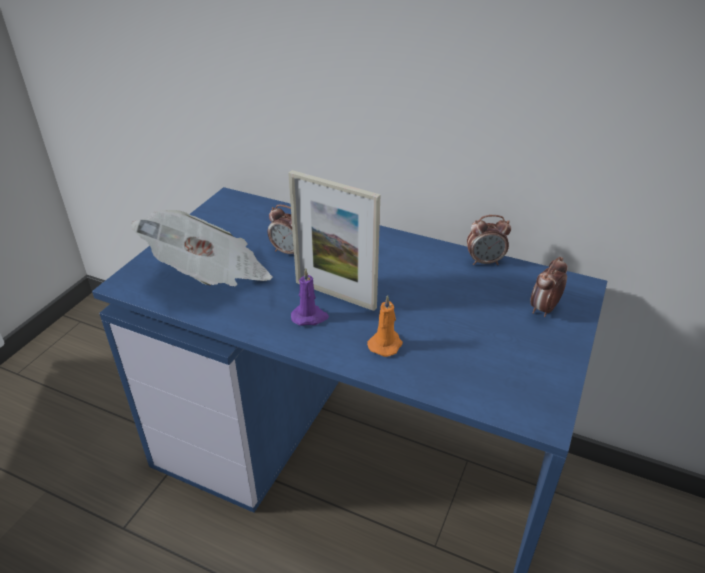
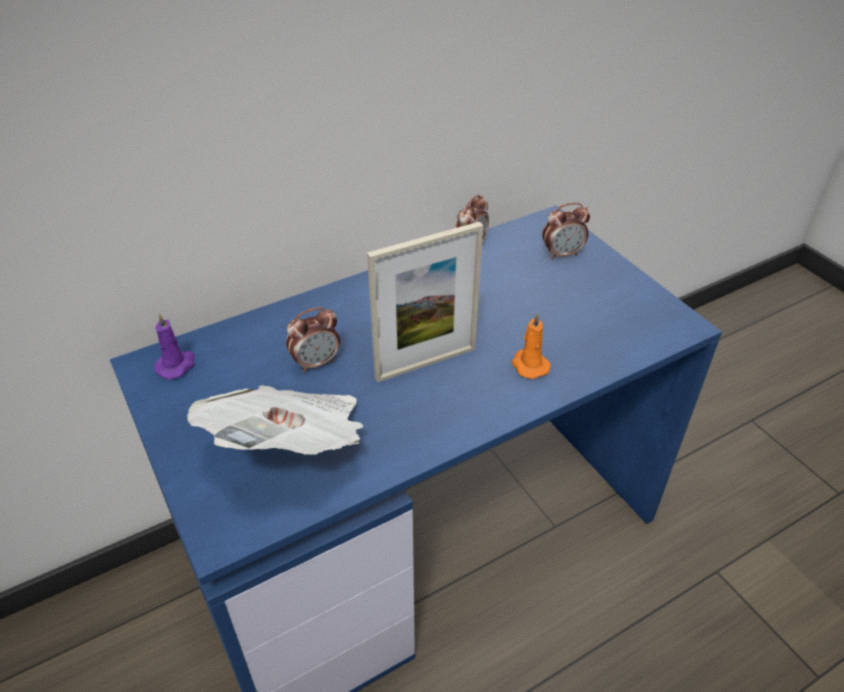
camera: 55 degrees left, 5 degrees up
purple candle [291,268,329,326] -> purple candle moved to [154,313,195,379]
alarm clock [530,257,568,317] -> alarm clock turned 90 degrees counterclockwise [542,203,590,260]

